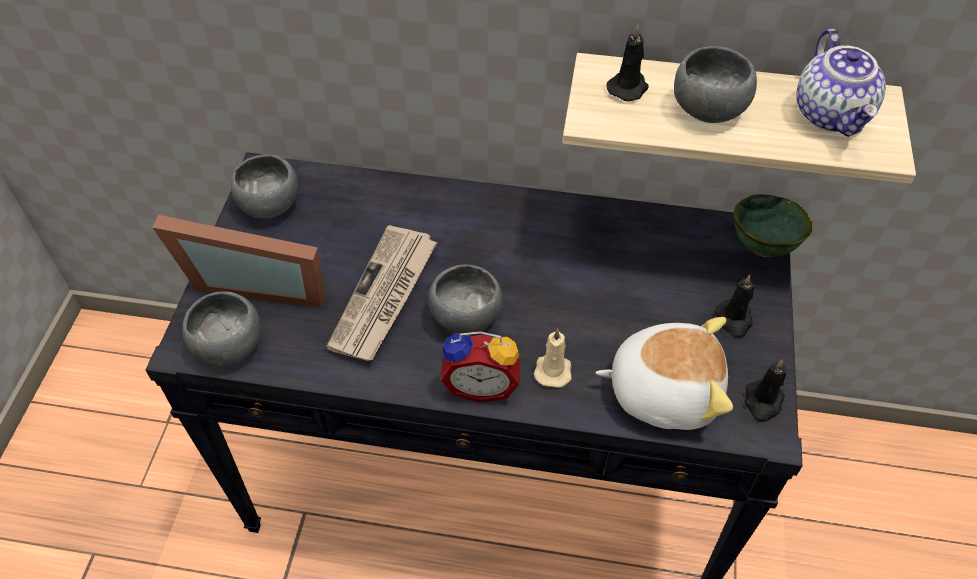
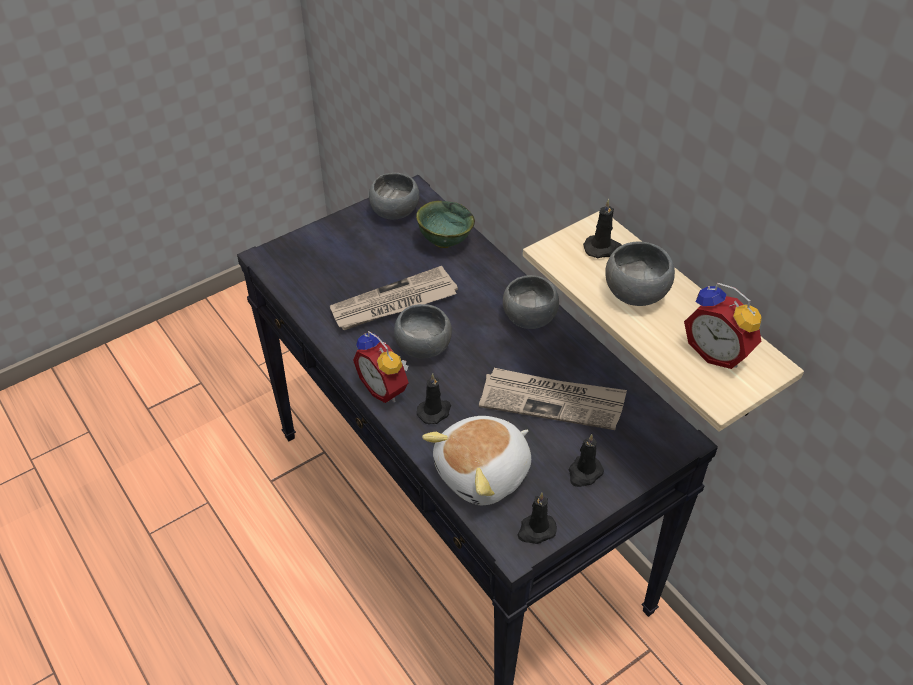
camera: 45 degrees right, 5 degrees down
picture frame [152,215,325,308] -> none
grey bowl [182,291,261,365] -> grey bowl moved to [503,275,559,329]
beige candle [534,328,572,388] -> black candle [417,373,451,424]
plush toy [596,317,733,430] -> plush toy turned 90 degrees clockwise [422,416,531,506]
green bowl [734,194,813,257] -> green bowl moved to [416,201,475,248]
teapot [796,29,886,137] -> alarm clock [684,283,762,369]
none -> newspaper [479,368,627,430]

